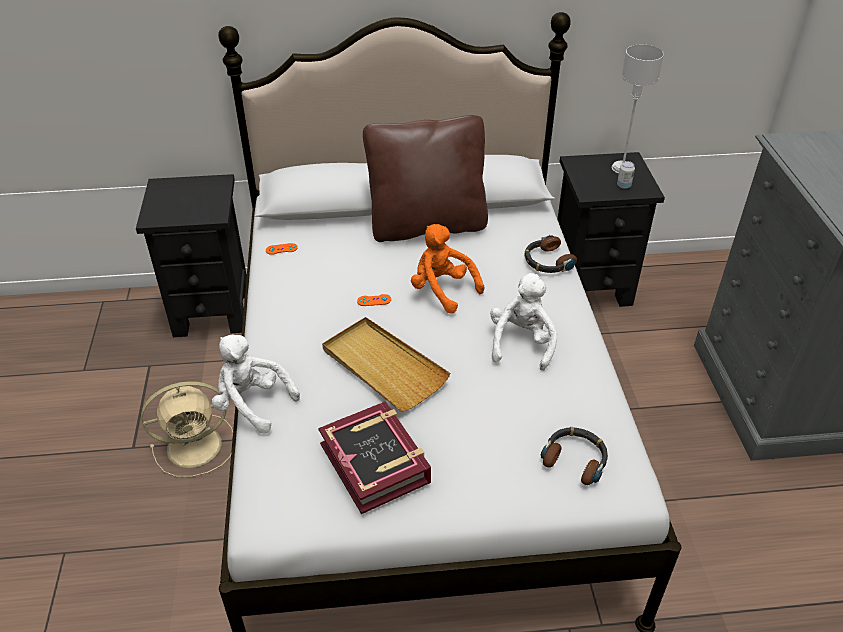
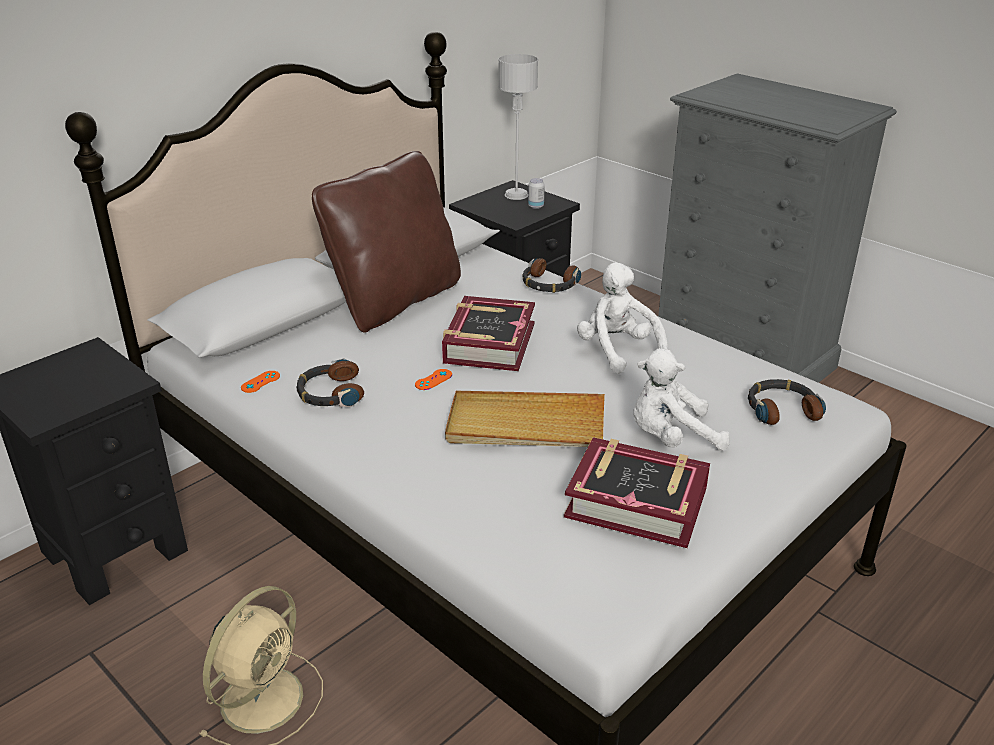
camera: 40 degrees left, 10 degrees down
white plush toy [212,334,300,434] -> white plush toy moved to [633,348,730,451]
orange plush toy [411,224,484,314] -> book [442,296,535,371]
none -> headphones [296,358,364,407]

